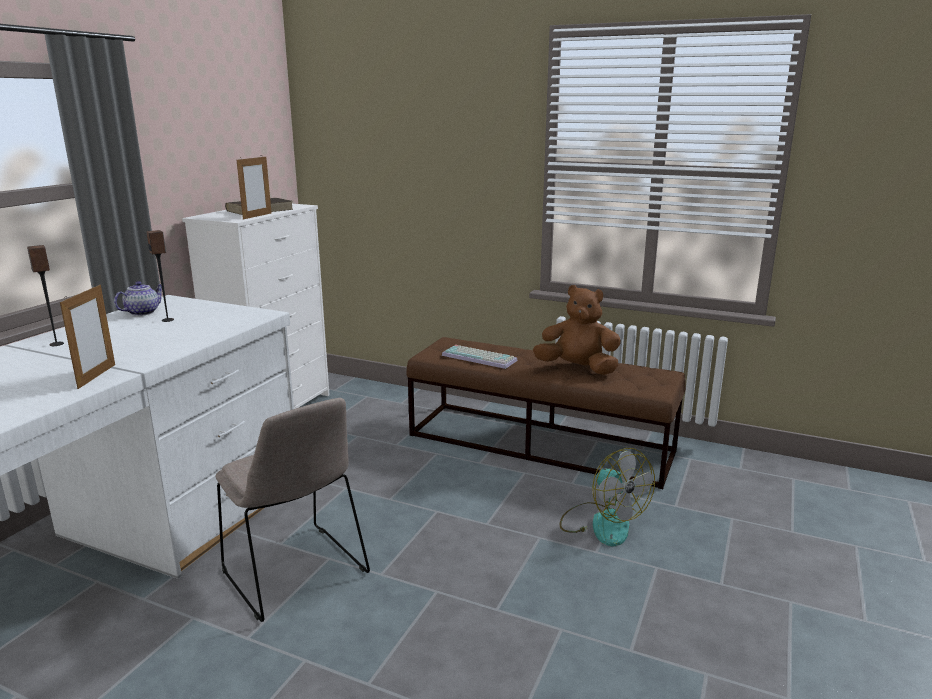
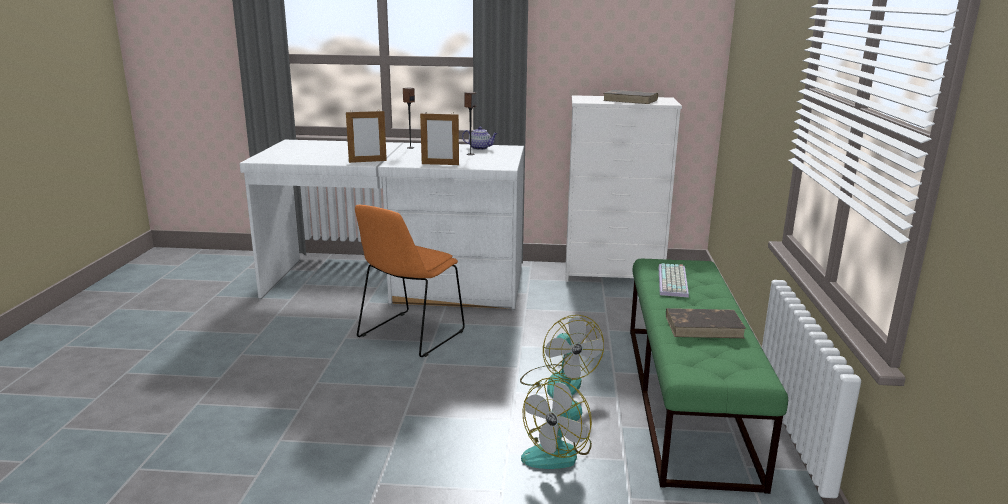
camera: 70 degrees right, 0 degrees up
beige chair [215,398,370,622] -> orange chair [355,205,465,357]
picture frame [237,157,272,219] -> picture frame moved to [420,114,459,165]
brown bench [406,337,686,489] -> green bench [630,259,788,494]
brown plush toy [533,285,621,375] -> brown book [666,308,746,338]
none -> fan [520,315,604,398]

